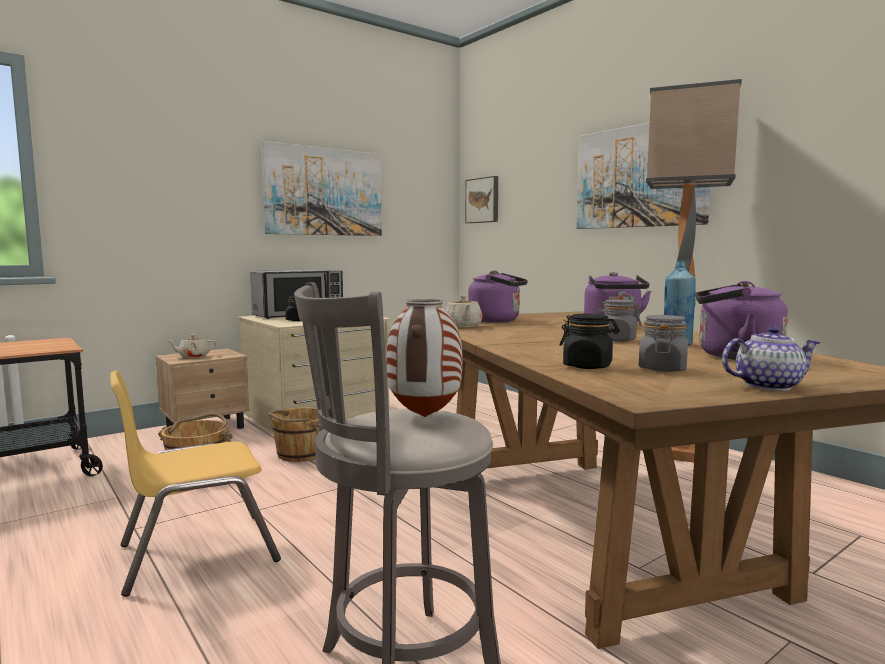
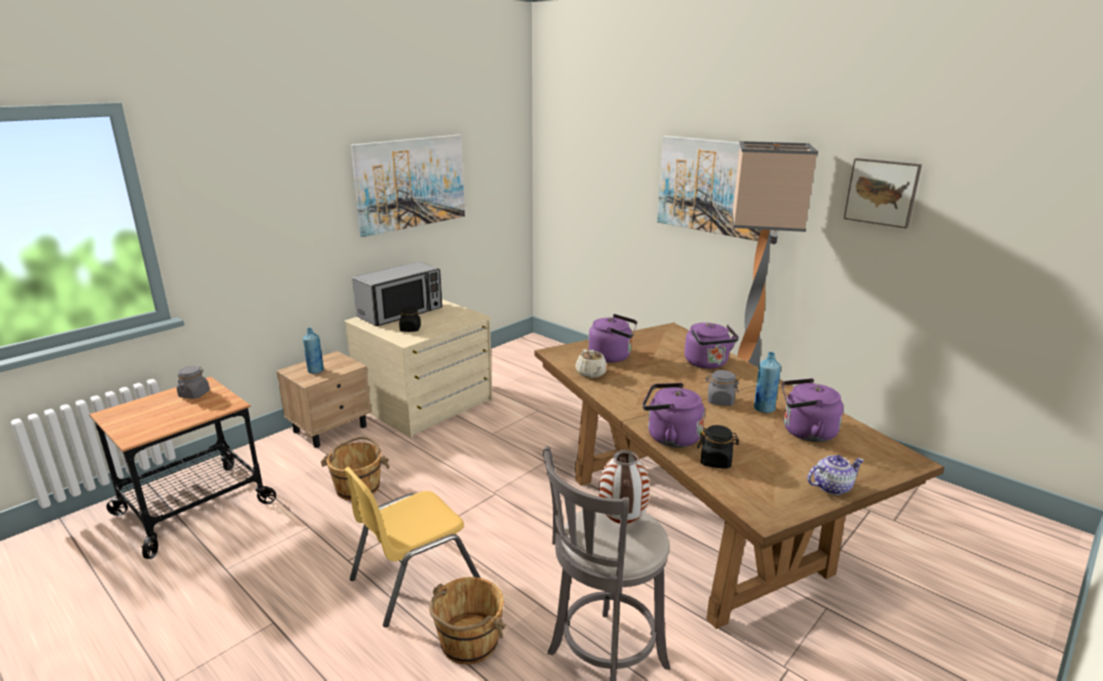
camera: 10 degrees left, 15 degrees up
beige teapot [168,334,216,358] -> blue bottle [303,328,324,374]
brown bucket [268,408,322,462] -> brown bucket moved to [429,577,506,665]
picture [465,176,498,223] -> picture moved to [844,158,922,228]
grey jar [639,315,688,372] -> grey jar moved to [177,366,210,399]
none -> purple kettle [642,383,705,447]

